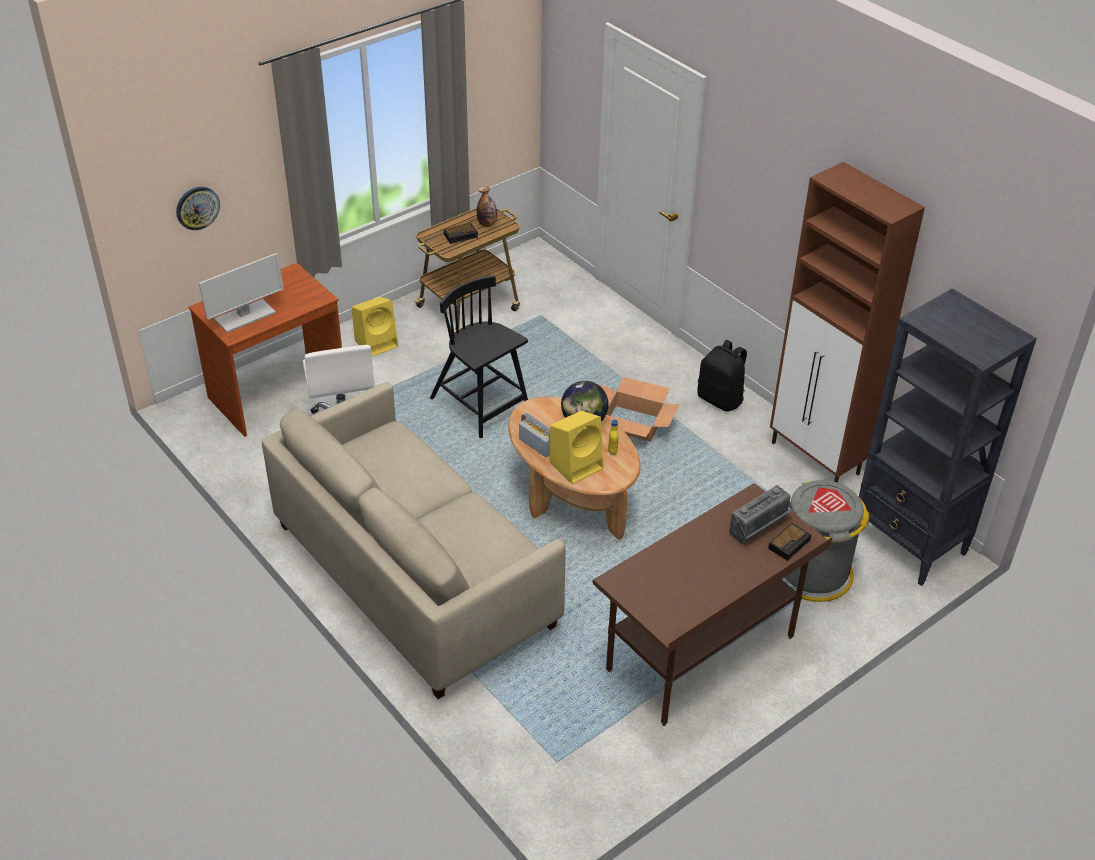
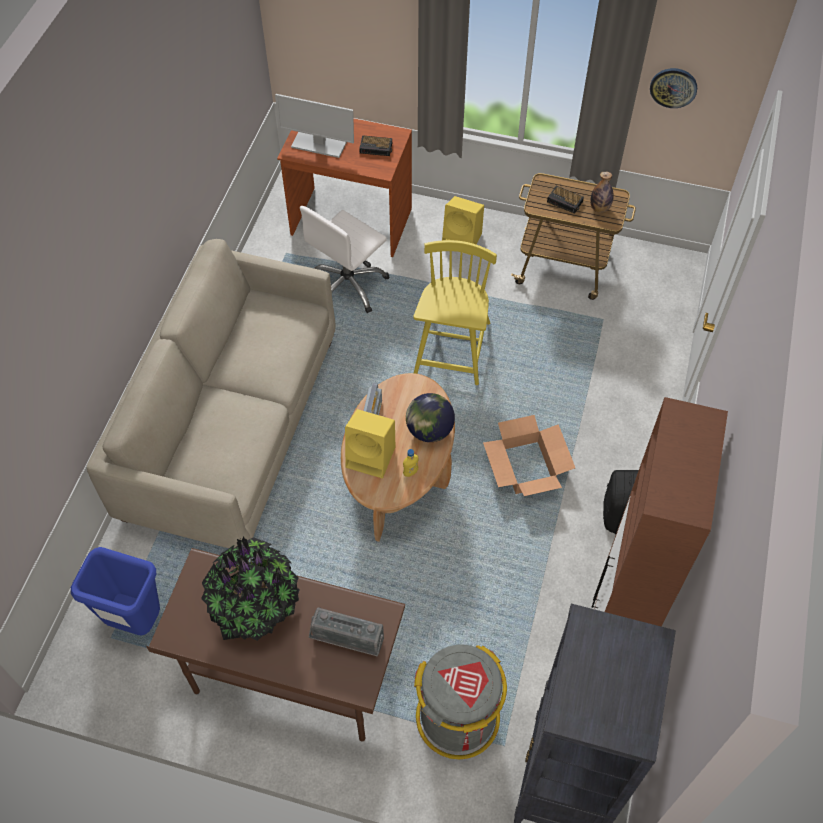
camera: 55 degrees right, 15 degrees up
wall clock [176,187,220,230] -> wall clock moved to [650,68,697,108]
black chair [430,275,528,438] -> yellow chair [413,240,497,385]
alarm clock [768,523,811,561] -> alarm clock moved to [359,135,392,156]
none -> blue trash can [71,547,160,635]
none -> potted plant [201,537,300,641]

